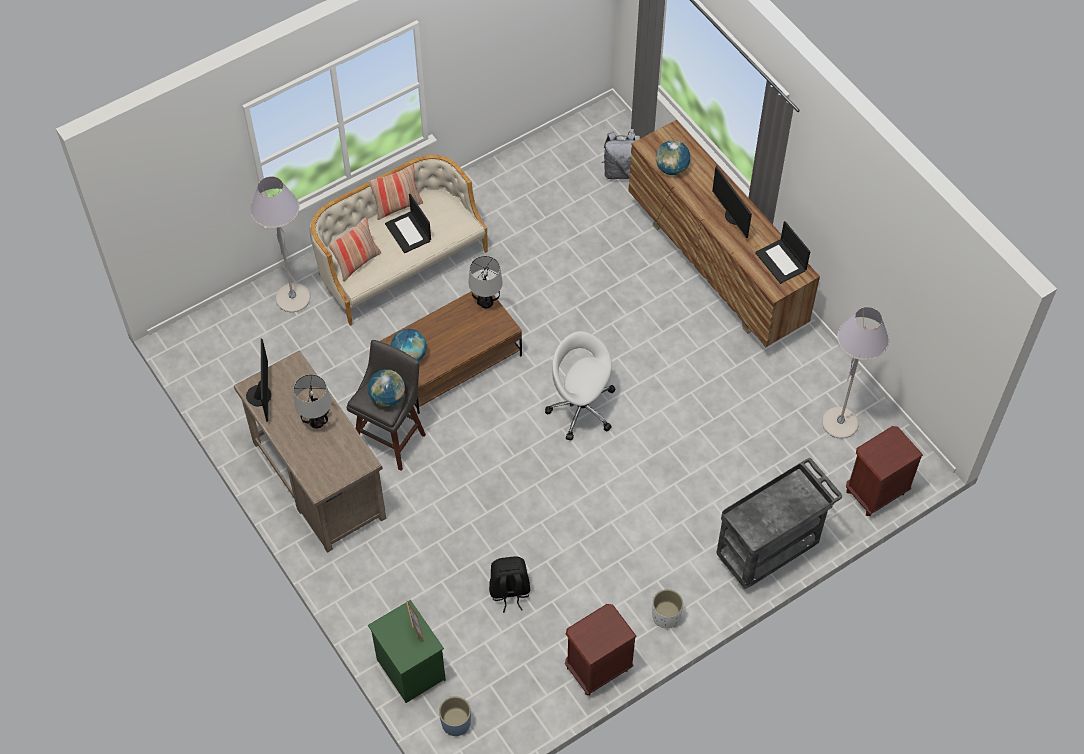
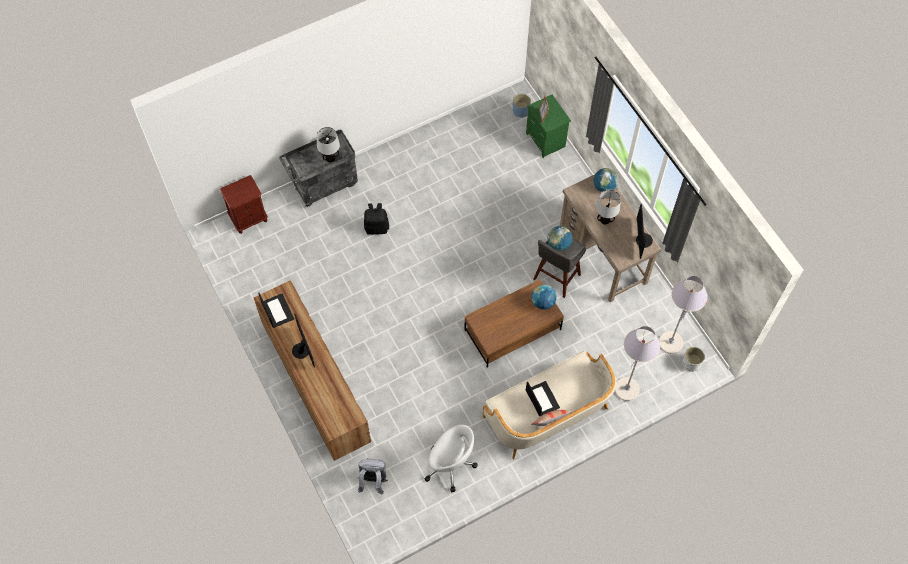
camera: 175 degrees left, 5 degrees up
pillow [329,217,381,281] -> none
table lamp [469,256,503,308] -> table lamp moved to [316,127,340,162]
black backpack [489,556,530,613] -> black backpack moved to [364,203,389,235]
white office chair [545,331,615,440] -> white office chair moved to [425,425,478,492]
brown nightstand [565,604,637,695] -> none
white planter [652,589,683,628] -> white planter moved to [682,347,705,372]
globe [656,140,690,175] -> globe moved to [594,168,618,192]
grey floor lamp [822,307,889,439] -> grey floor lamp moved to [659,276,708,354]

